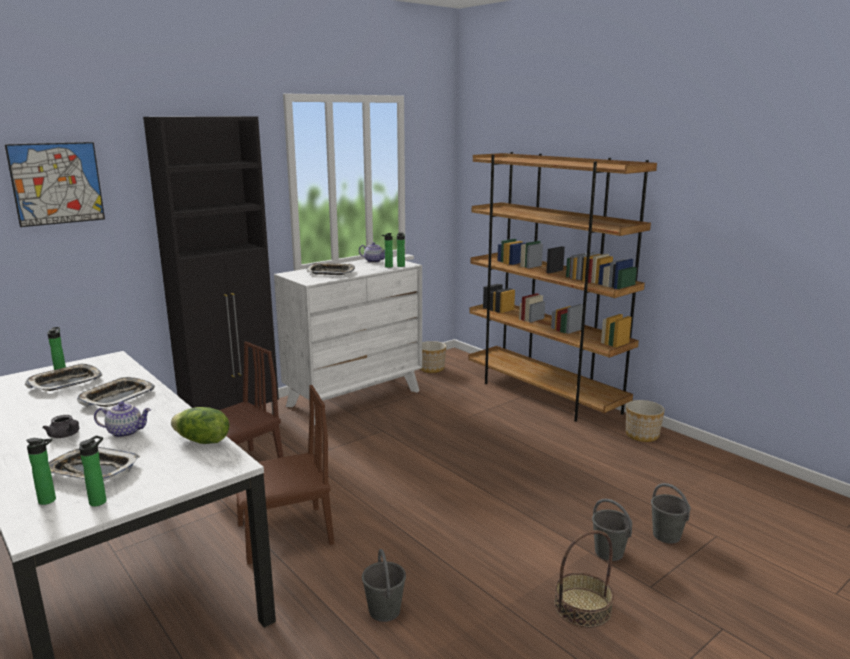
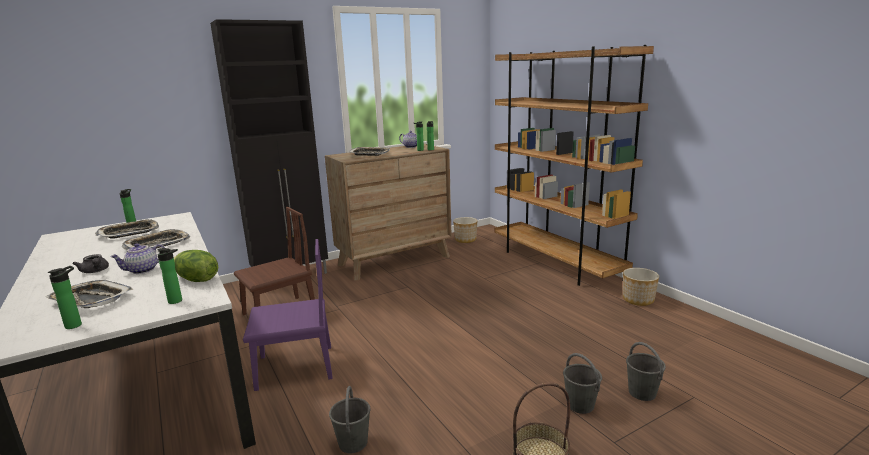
camera: 10 degrees right, 0 degrees up
picture [5,142,105,227] -> none
bottle [26,438,56,505] -> bottle moved to [157,248,182,304]
teapot [94,402,151,438] -> teapot turned 135 degrees clockwise [110,243,165,274]
brown chair [236,385,334,564] -> purple chair [243,239,333,391]
white dresser [274,258,422,425] -> brown dresser [325,144,452,280]

